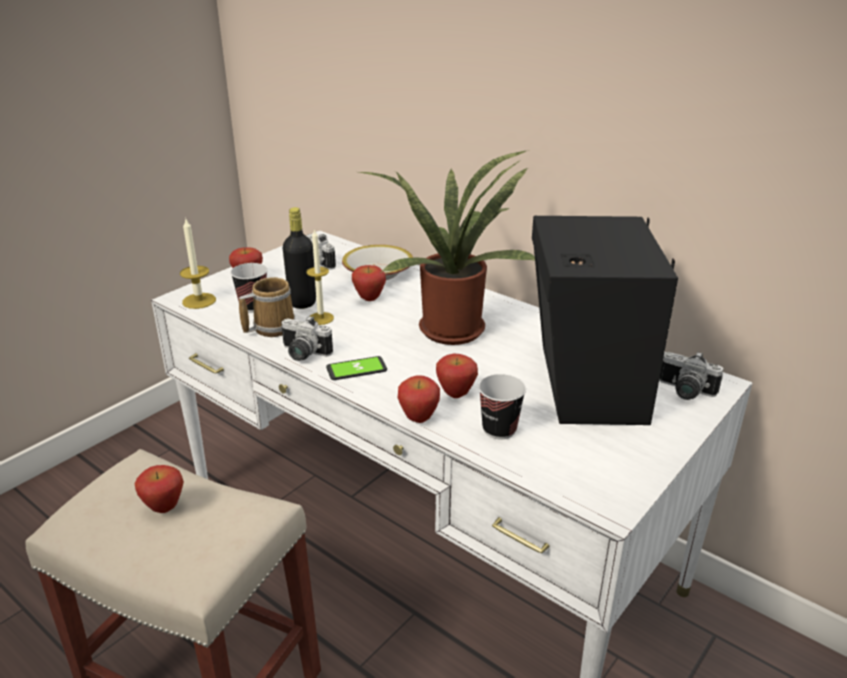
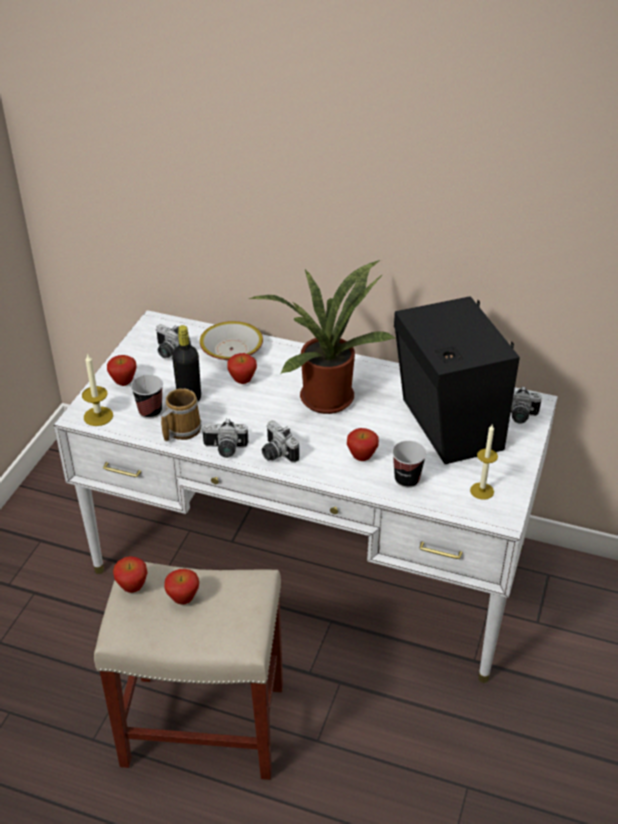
camera: 20 degrees left, 10 degrees up
candle [306,229,334,325] -> candle moved to [470,425,498,500]
phone [326,356,387,380] -> camera [262,421,299,463]
apple [398,375,440,423] -> apple moved to [113,556,148,593]

